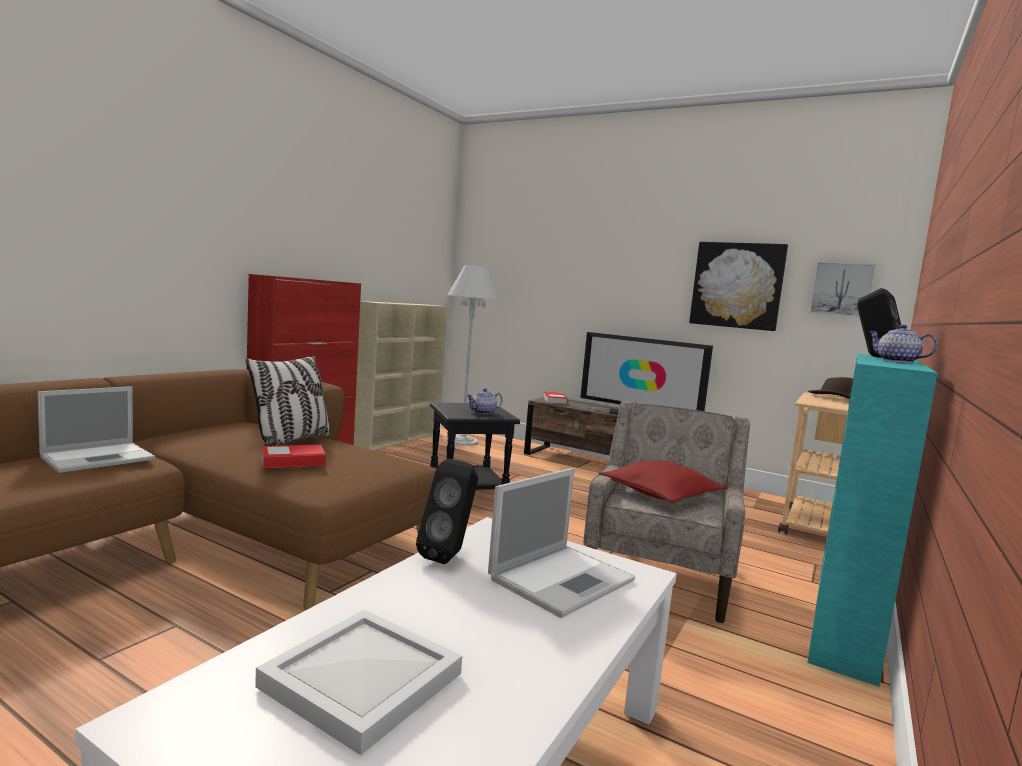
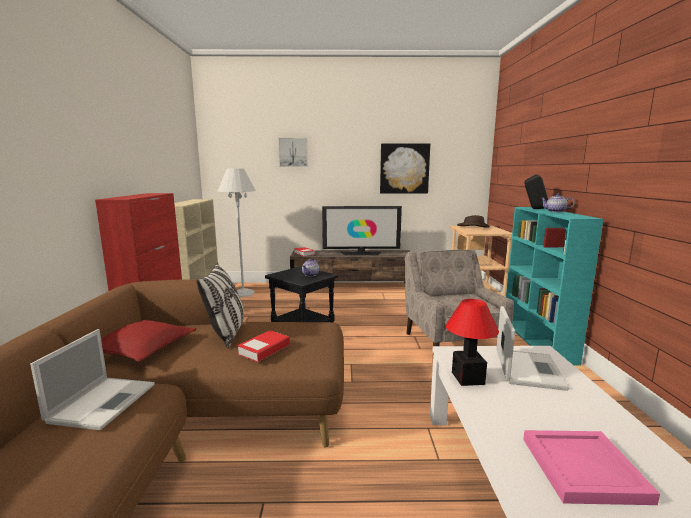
camera: 30 degrees left, 5 degrees up
white tray [255,610,462,755] -> pink tray [523,430,660,505]
black speaker [416,459,478,564] -> table lamp [446,299,499,386]
red pillow [599,460,728,503] -> red pillow moved to [101,320,196,362]
picture [809,262,876,317] -> picture moved to [278,138,308,167]

